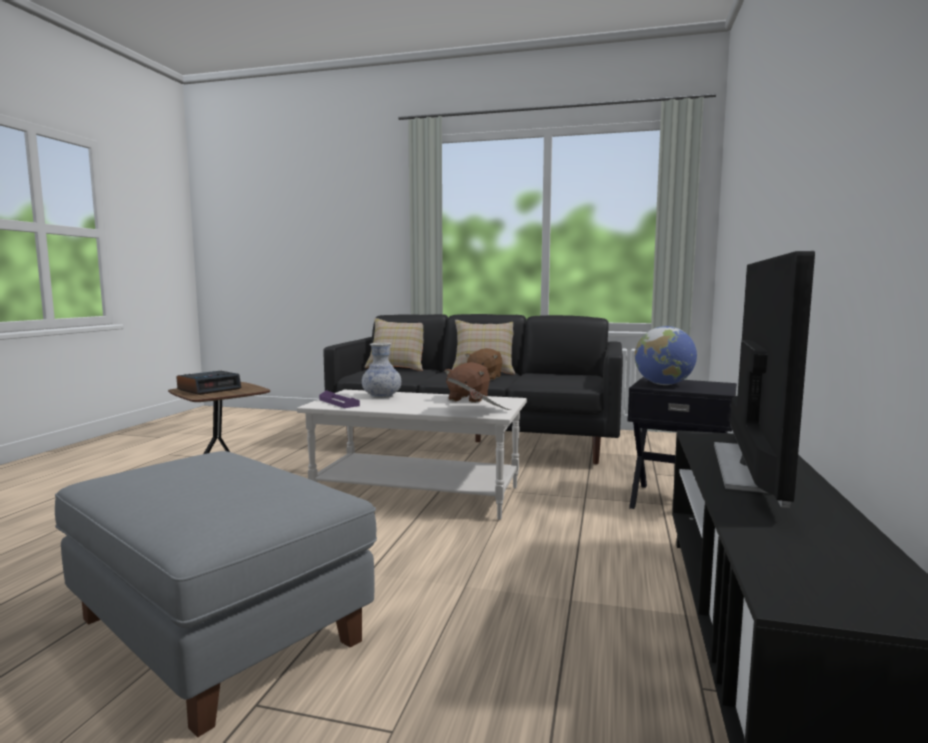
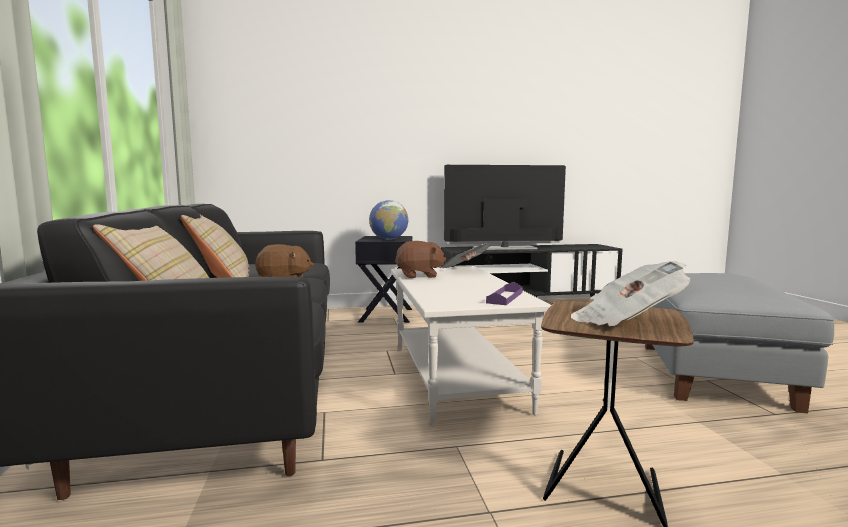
camera: 115 degrees left, 0 degrees up
alarm clock [176,371,241,395] -> newspaper [571,261,690,326]
vase [362,343,401,398] -> none

